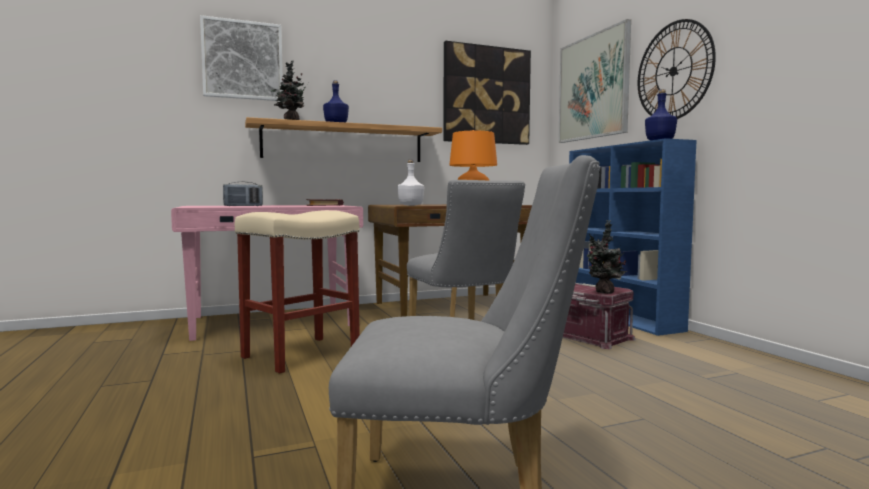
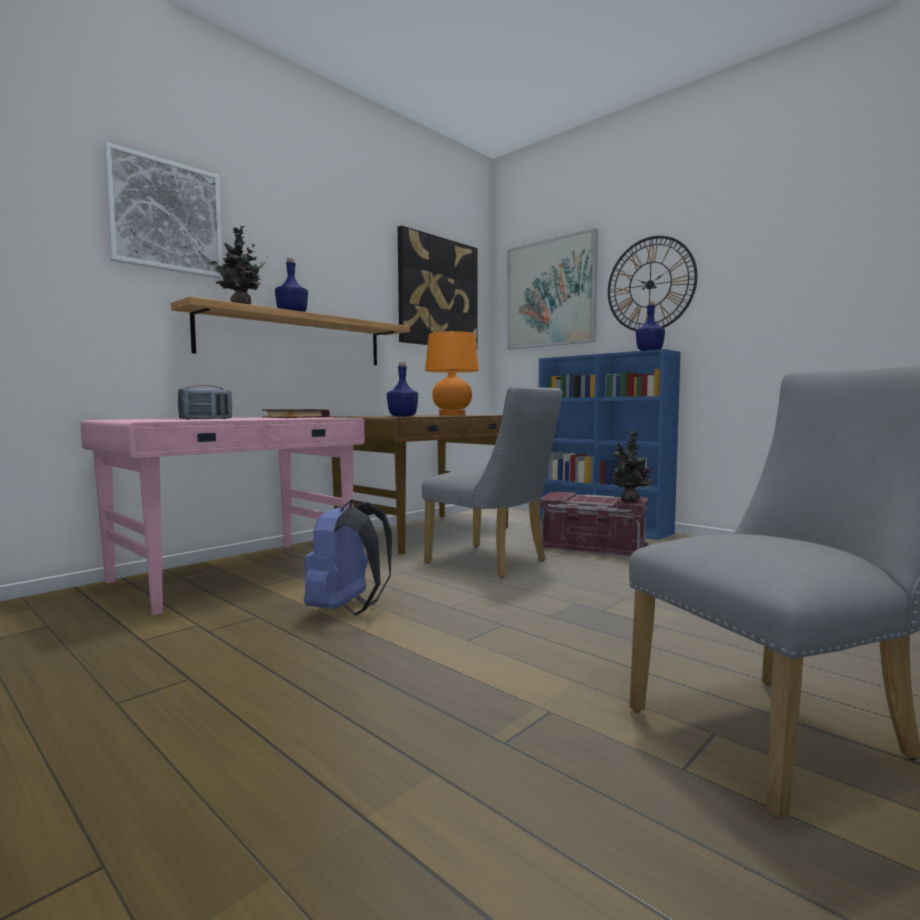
camera: 25 degrees left, 0 degrees up
beige stool [235,210,360,374] -> blue backpack [304,499,392,616]
white bottle [397,160,424,206] -> blue bottle [387,362,418,417]

